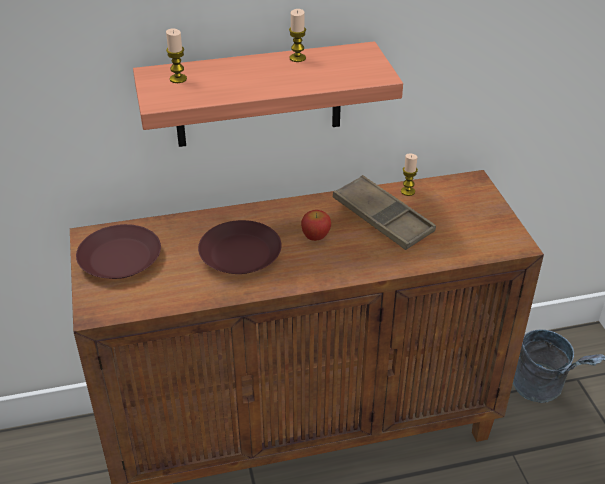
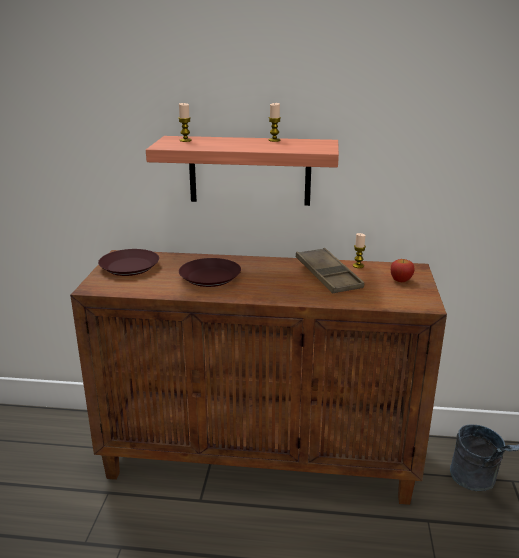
camera: 20 degrees right, 15 degrees down
apple [301,210,331,241] -> apple moved to [391,259,414,282]

